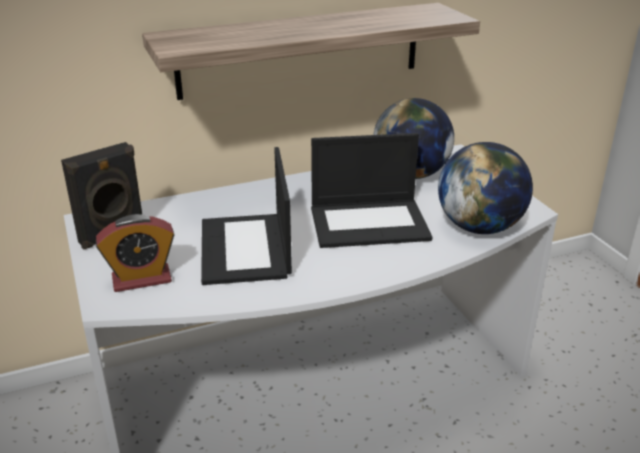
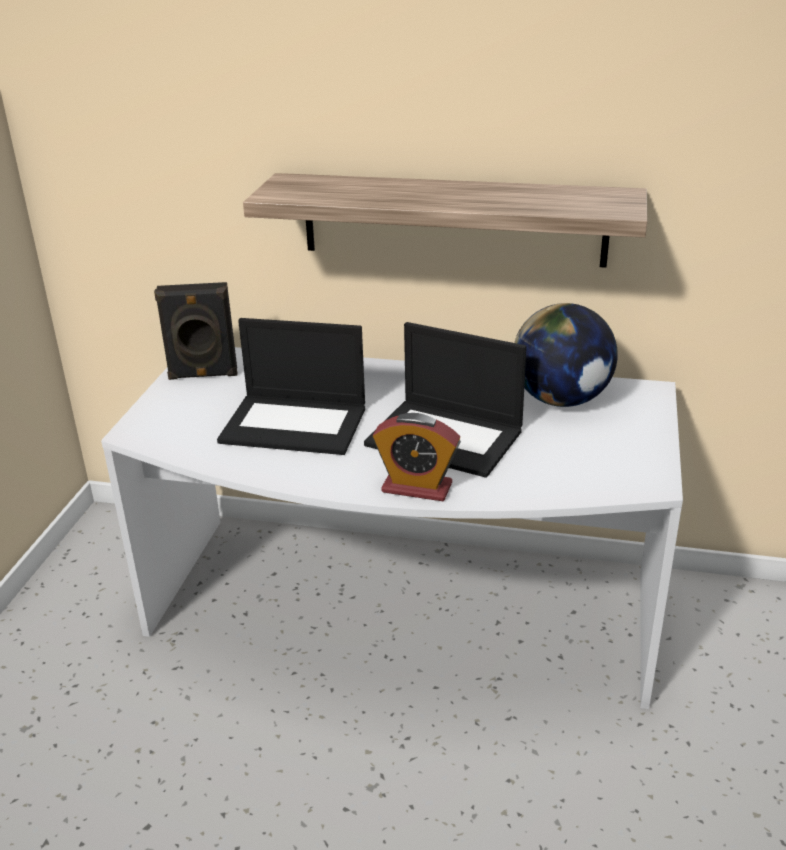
camera: 35 degrees right, 0 degrees up
alarm clock [96,214,174,292] -> alarm clock moved to [373,413,461,501]
laptop [201,147,292,285] -> laptop turned 105 degrees counterclockwise [217,318,365,455]
globe [438,142,533,234] -> none

